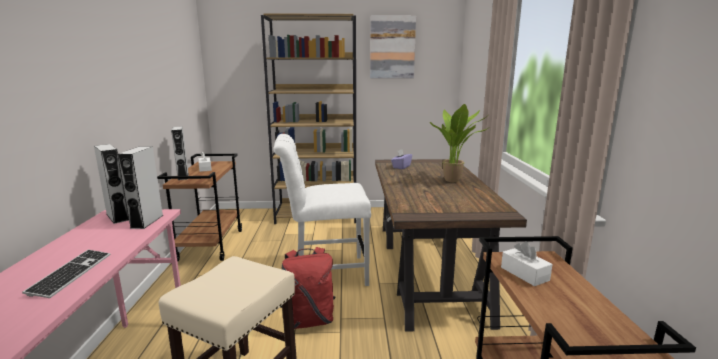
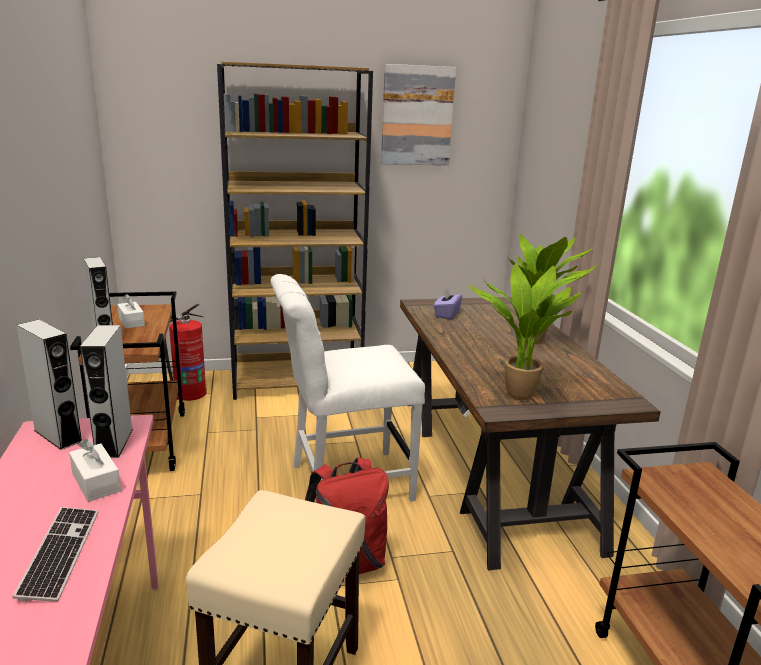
camera: 10 degrees left, 5 degrees up
white tissue box [501,241,553,286] -> white tissue box moved to [69,439,121,502]
none -> fire extinguisher [164,304,207,401]
none -> potted plant [469,263,597,401]

